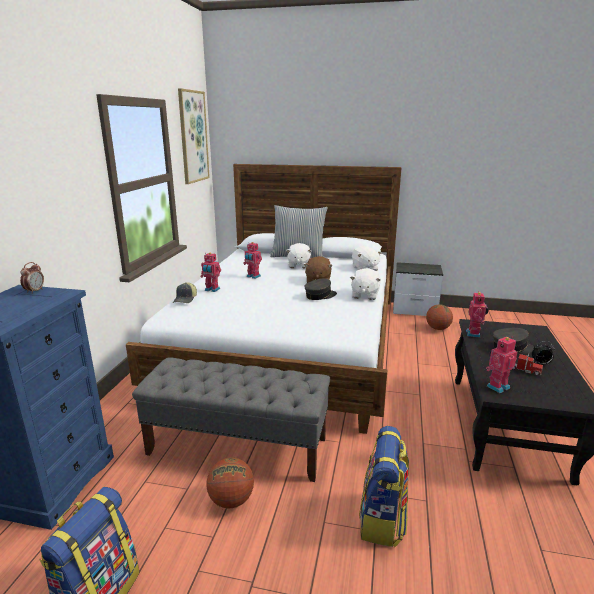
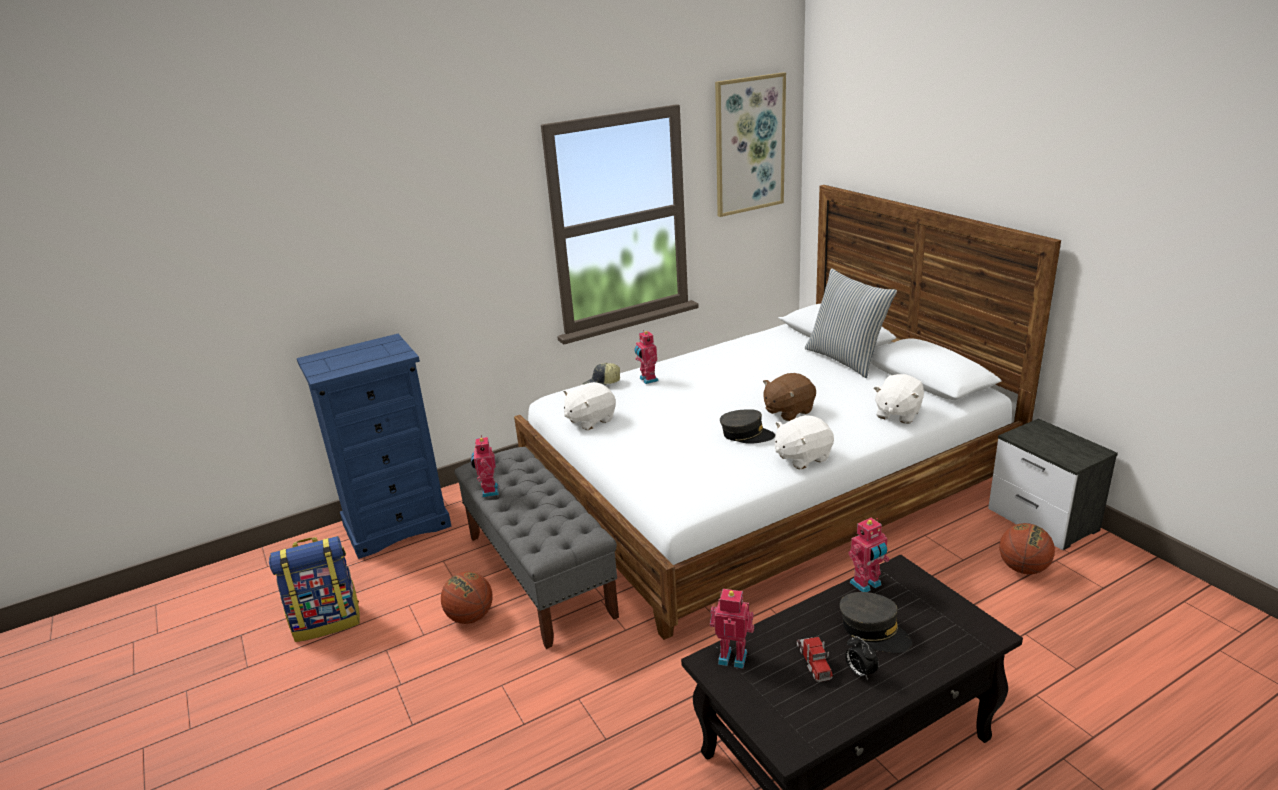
camera: 50 degrees right, 5 degrees up
alarm clock [20,262,44,294] -> none
toy robot [243,242,262,279] -> toy robot moved to [471,435,499,497]
white plush toy [286,243,311,269] -> white plush toy moved to [564,382,616,430]
backpack [359,426,409,547] -> none

